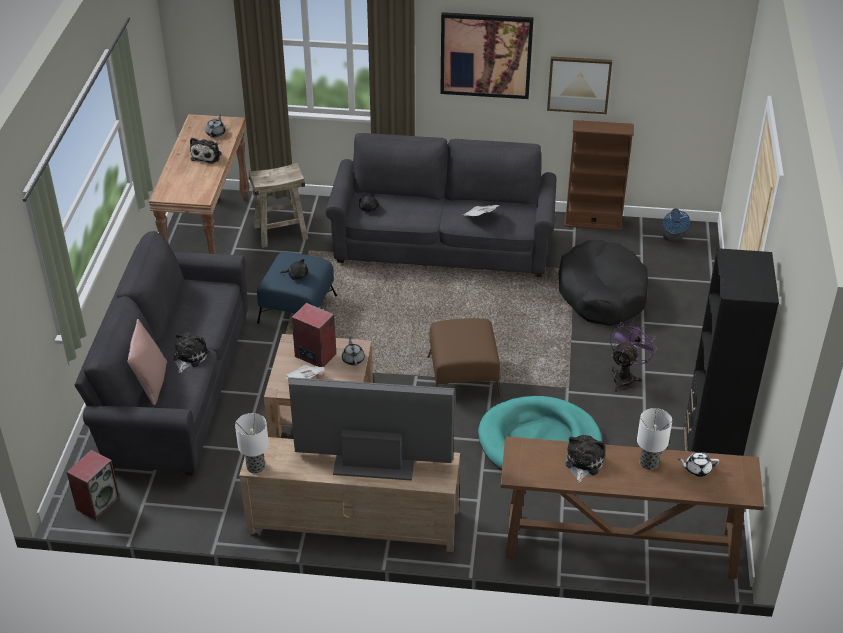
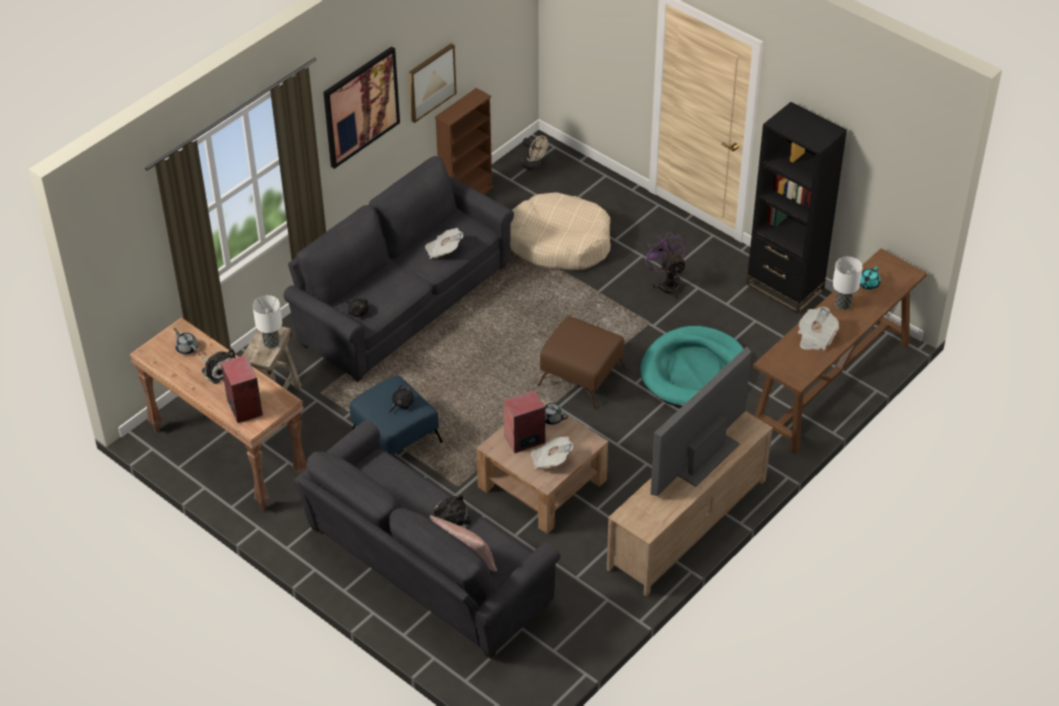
camera: 55 degrees left, 5 degrees up
speaker [67,450,120,521] -> speaker moved to [221,355,263,423]
table lamp [235,413,269,474] -> table lamp moved to [253,295,282,349]
black dog bed [559,240,648,326] -> beige dog bed [510,192,611,270]
plush toy [565,435,605,483] -> newspaper [798,307,839,350]
blue fan [663,209,690,242] -> beige fan [521,136,548,170]
white teapot [678,452,719,477] -> turquoise teapot [860,266,881,290]

